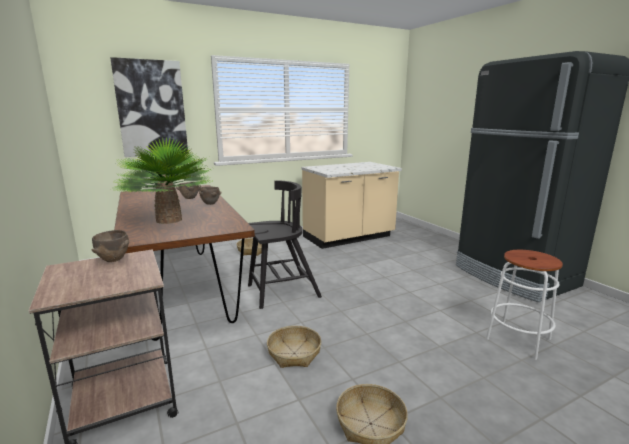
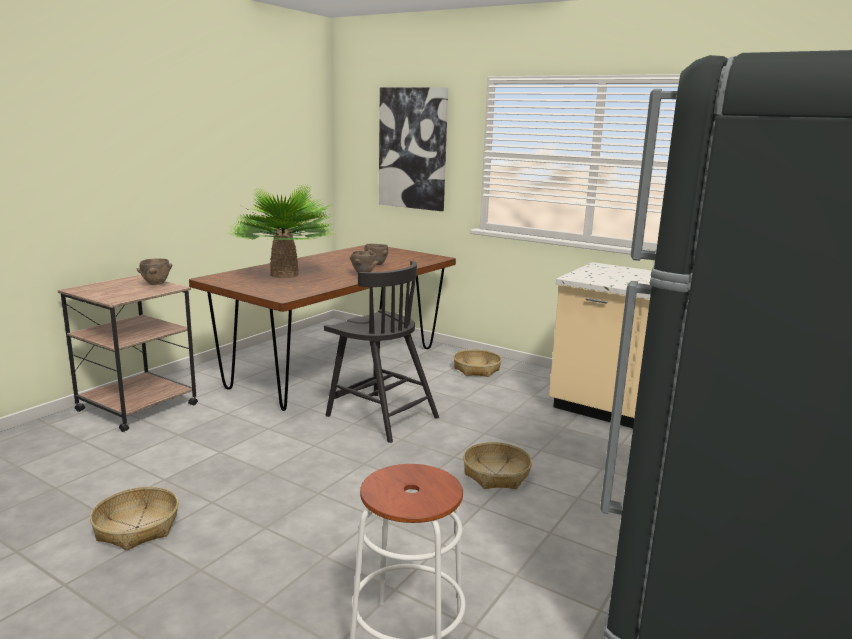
camera: 60 degrees right, 0 degrees up
basket [267,326,321,368] -> basket moved to [463,442,532,489]

